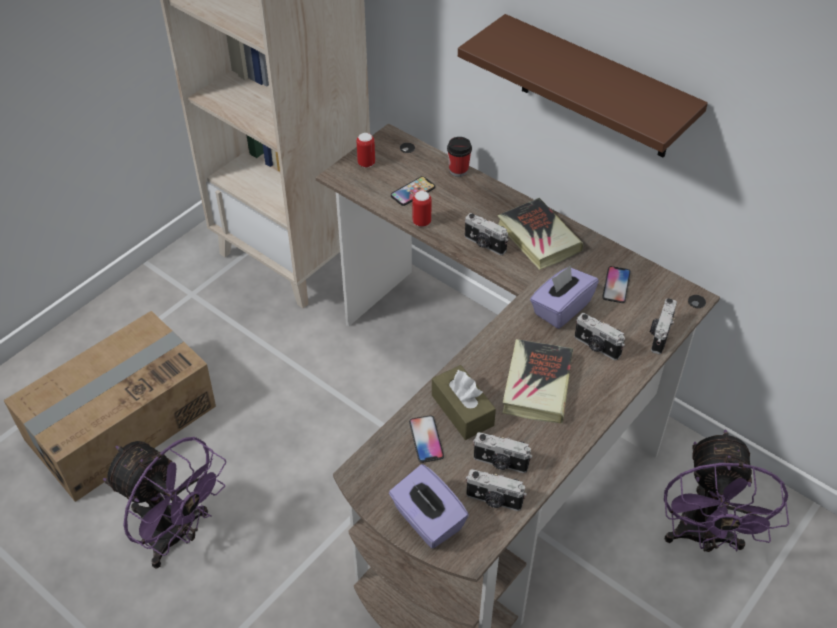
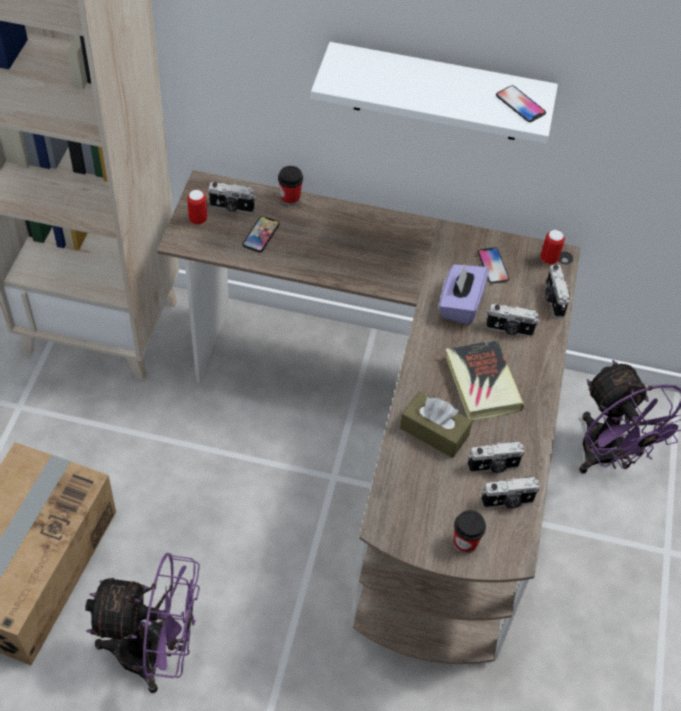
camera: 30 degrees left, 5 degrees up
purple tissue box [389,464,469,548] -> cup [454,510,486,554]
phone [409,415,444,463] -> phone moved to [496,85,546,122]
can [412,191,432,227] -> can moved to [541,230,565,265]
brown shelf [458,14,708,158] -> white shelf [311,42,558,144]
camera [465,213,508,255] -> camera moved to [208,182,256,213]
book [497,198,583,270] -> none

